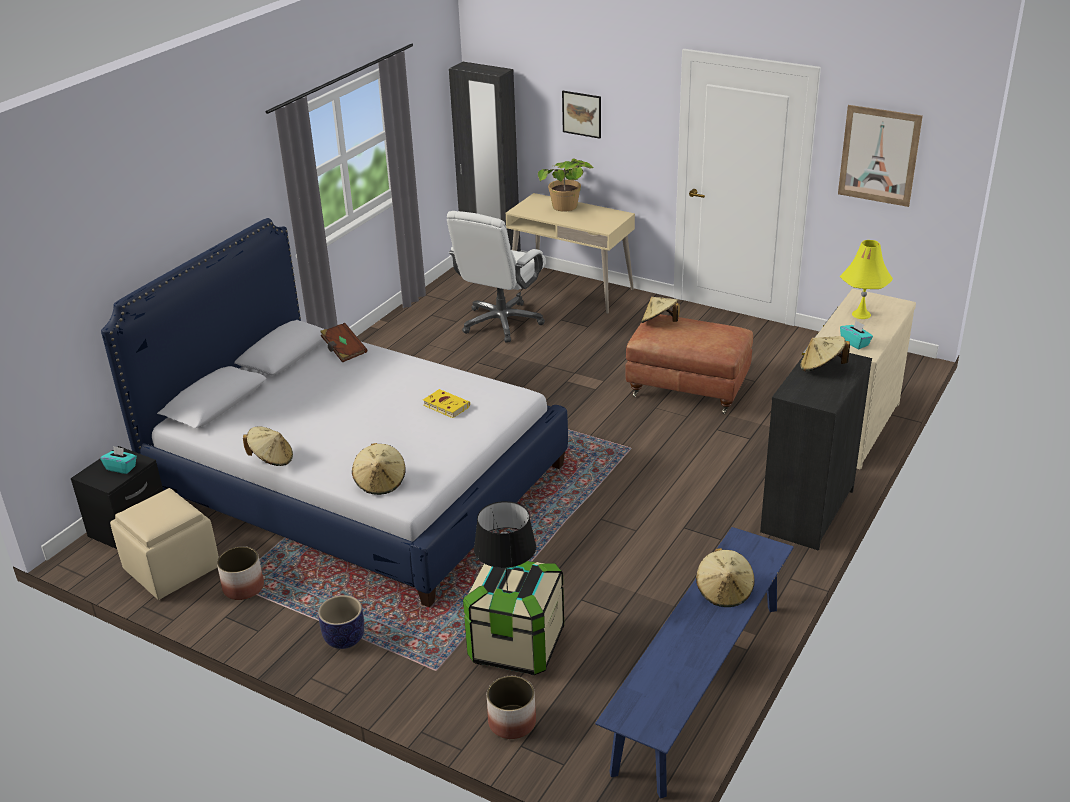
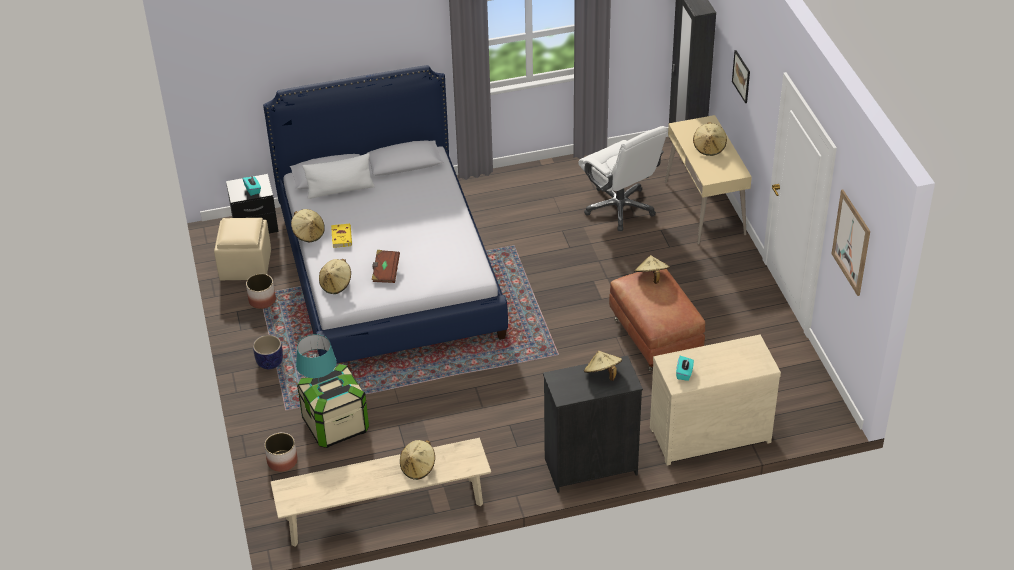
camera: 45 degrees right, 10 degrees up
brown book [320,323,367,363] -> brown book moved to [372,250,400,283]
yellow book [423,389,470,418] -> yellow book moved to [331,224,352,248]
white office chair [447,211,546,343] -> white office chair turned 105 degrees counterclockwise [578,126,667,231]
black table lamp [474,501,536,591] -> turquoise table lamp [296,334,337,388]
potted plant [538,158,594,212] -> beige hat [693,122,727,156]
blue bench [595,527,794,799] -> beige bench [271,438,491,547]
yellow table lamp [840,240,893,319] -> none
none -> white pillow [302,153,375,199]

